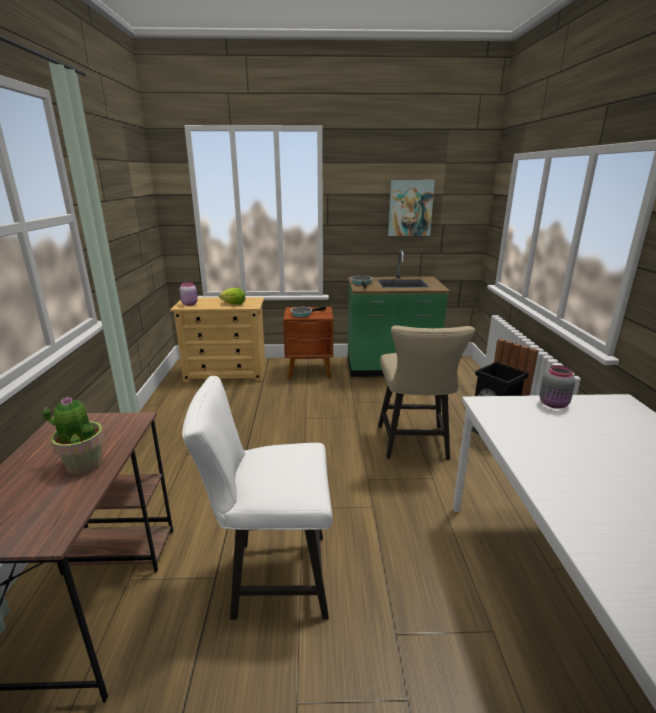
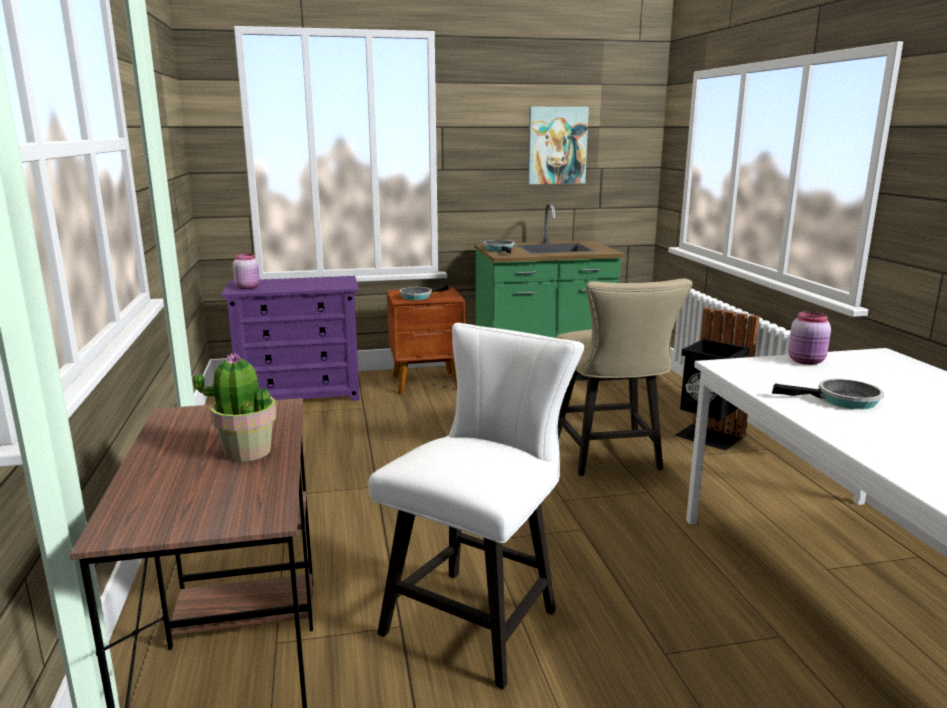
camera: 10 degrees left, 5 degrees down
beige dresser [170,297,265,382] -> purple dresser [221,276,360,401]
white chair [182,376,333,620] -> white chair turned 135 degrees clockwise [368,323,584,689]
lettuce [219,288,246,305] -> none
grey jar [539,365,576,409] -> pink jar [788,311,831,365]
none -> frying pan [772,379,884,409]

